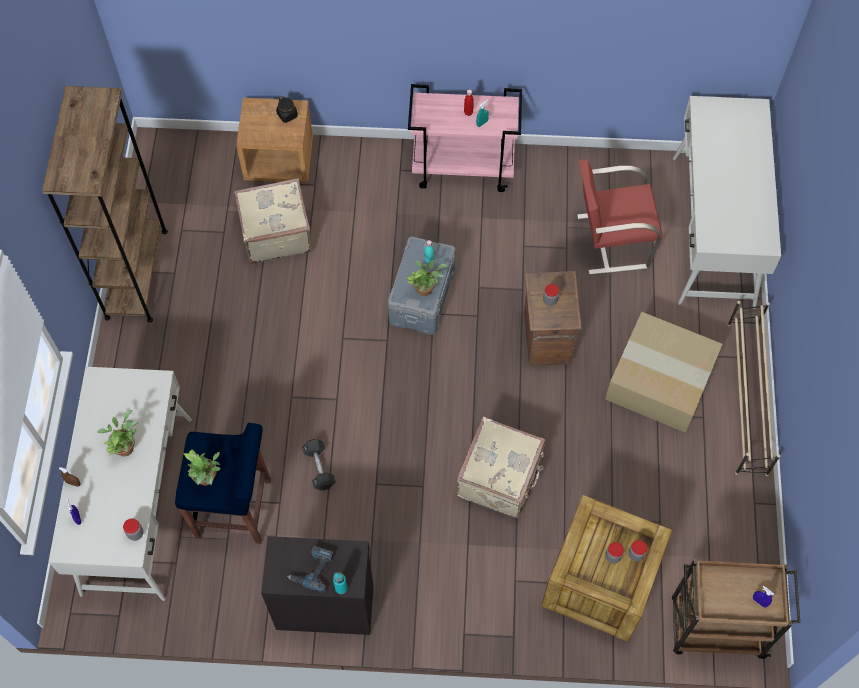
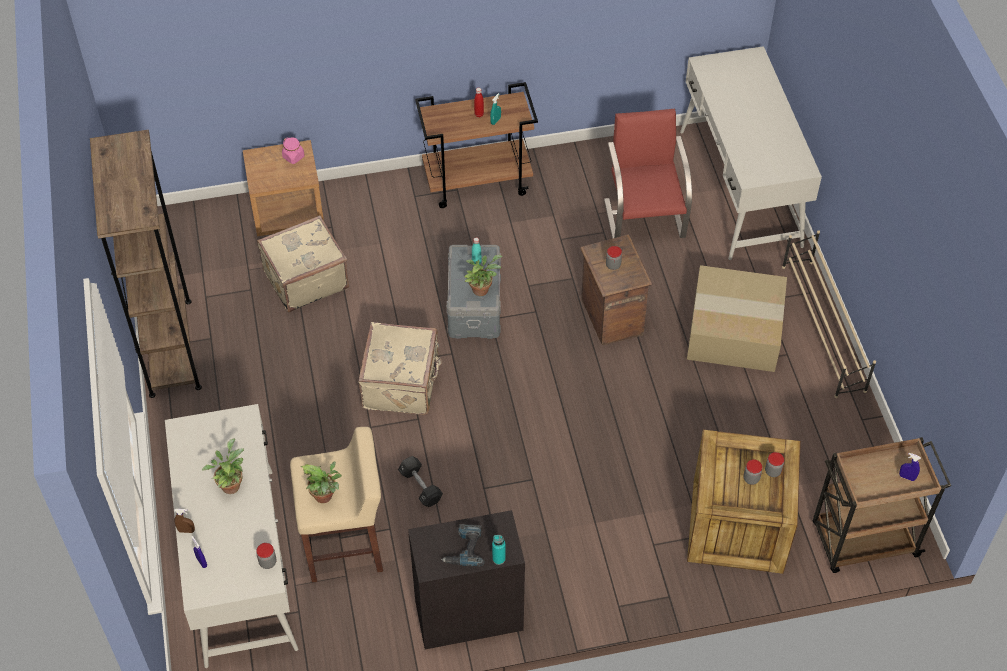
camera: 15 degrees left, 10 degrees down
blue stool [175,423,271,544] -> beige stool [290,427,383,583]
black jar [276,96,298,123] -> pink jar [282,137,304,164]
pink cart [408,84,522,192] -> brown cart [415,82,538,208]
beige suitcase [456,417,546,518] -> beige suitcase moved to [358,322,442,415]
red chair [577,159,663,275] -> red chair turned 105 degrees clockwise [604,109,692,239]

